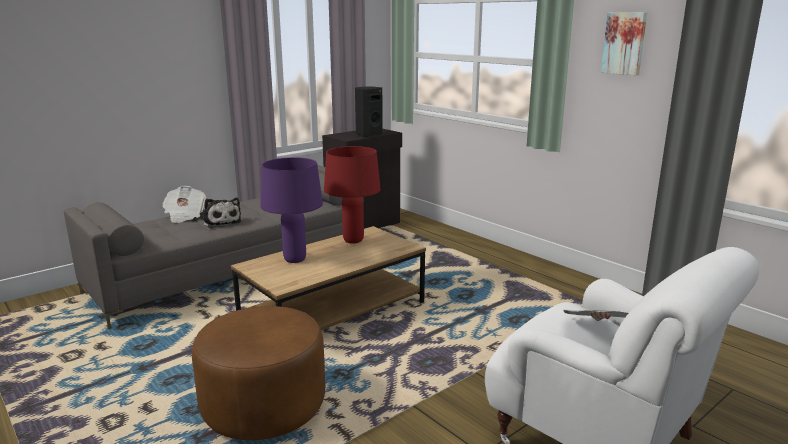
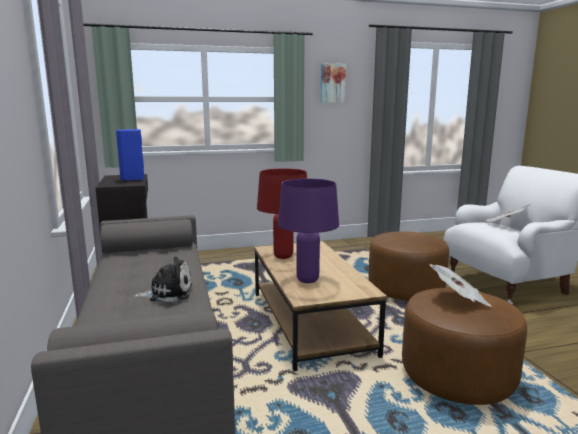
camera: 65 degrees left, 5 degrees down
newspaper [162,186,206,223] -> newspaper moved to [429,264,492,307]
black speaker [355,86,383,137] -> blue speaker [116,129,144,181]
none -> brown ottoman [368,231,449,301]

